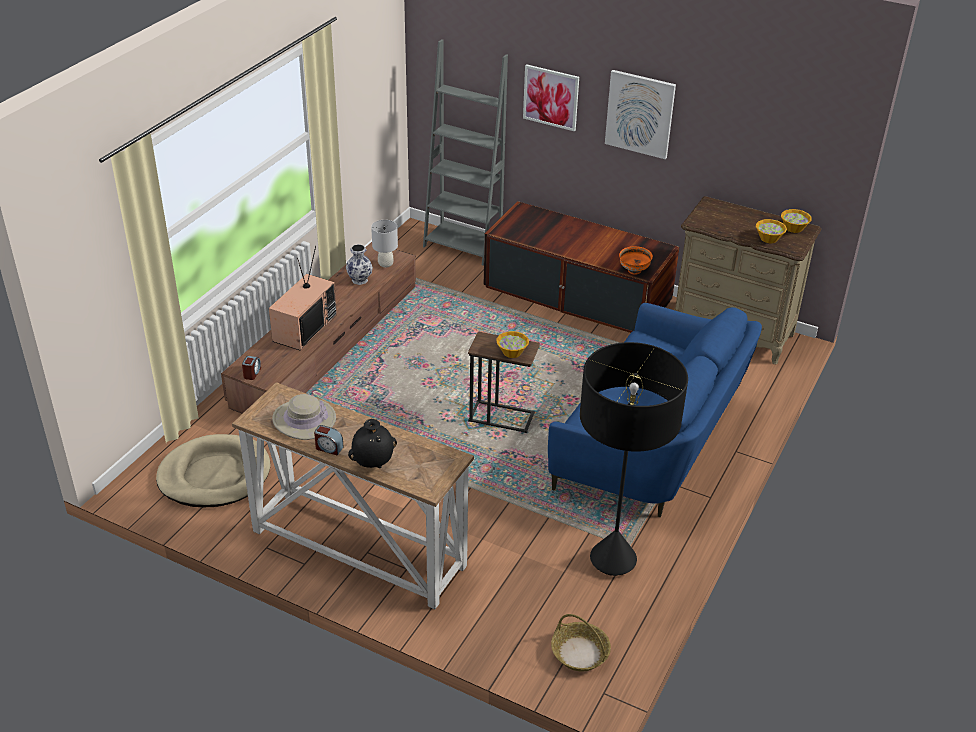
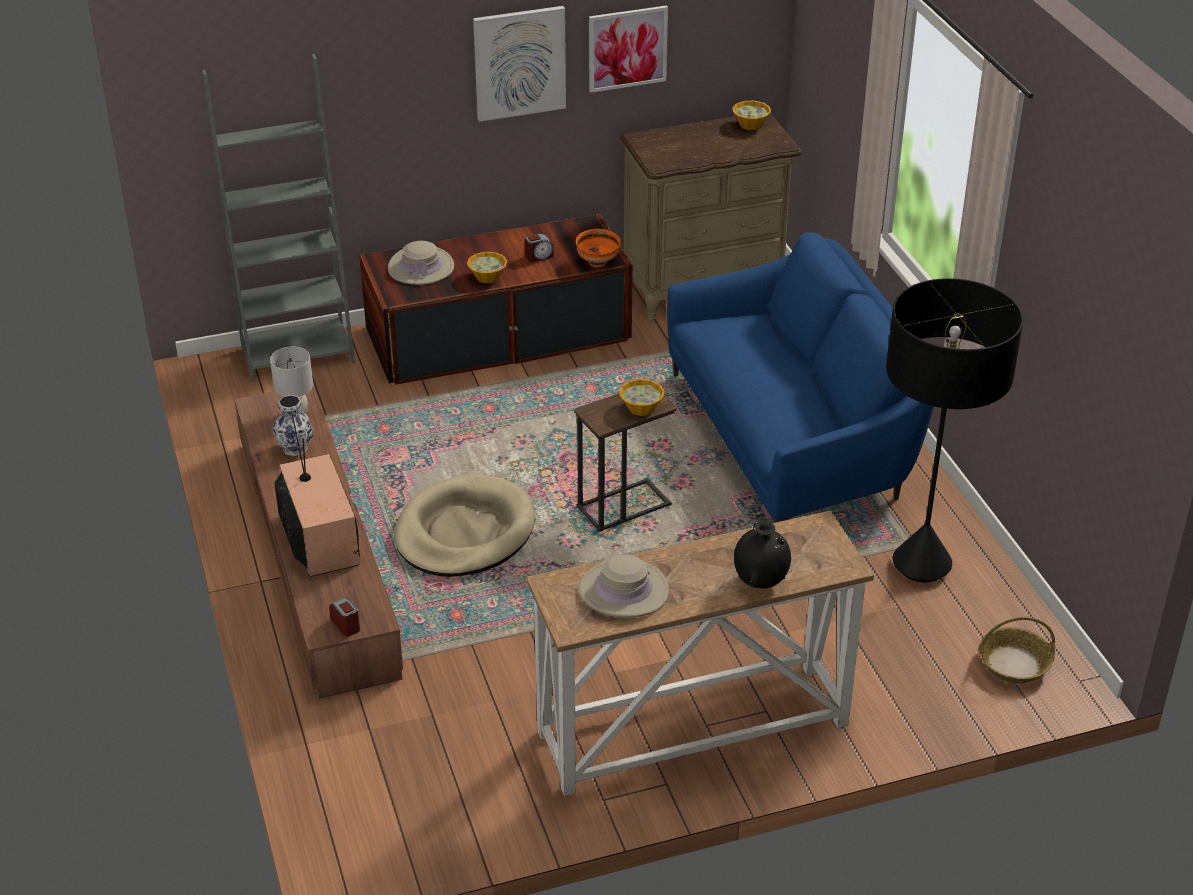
camera: 45 degrees left, 0 degrees up
beige dog bed [156,434,271,507] -> beige dog bed moved to [394,474,535,577]
alarm clock [314,425,344,456] -> alarm clock moved to [525,234,554,262]
picture [523,64,579,131] -> picture moved to [589,5,668,93]
bowl [756,219,787,243] -> bowl moved to [467,252,507,283]
none -> beige hat [388,241,454,285]

